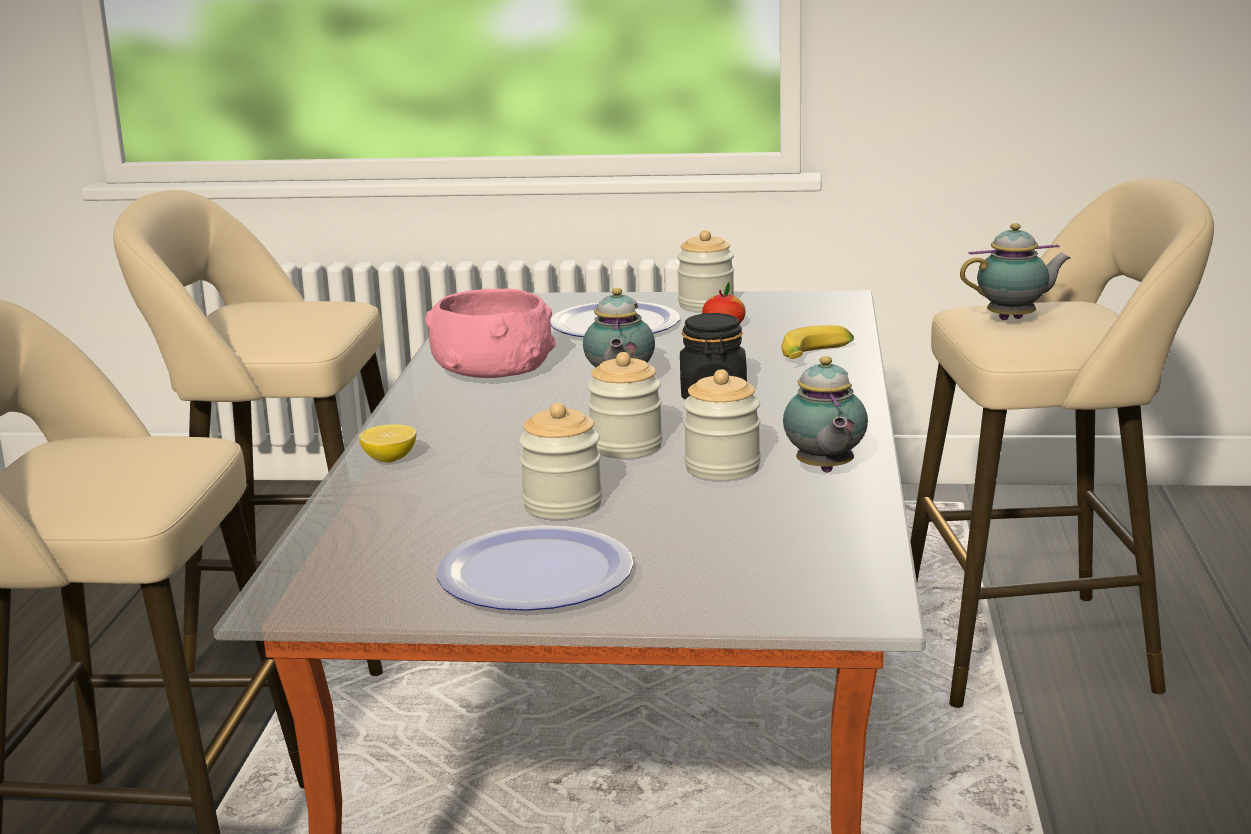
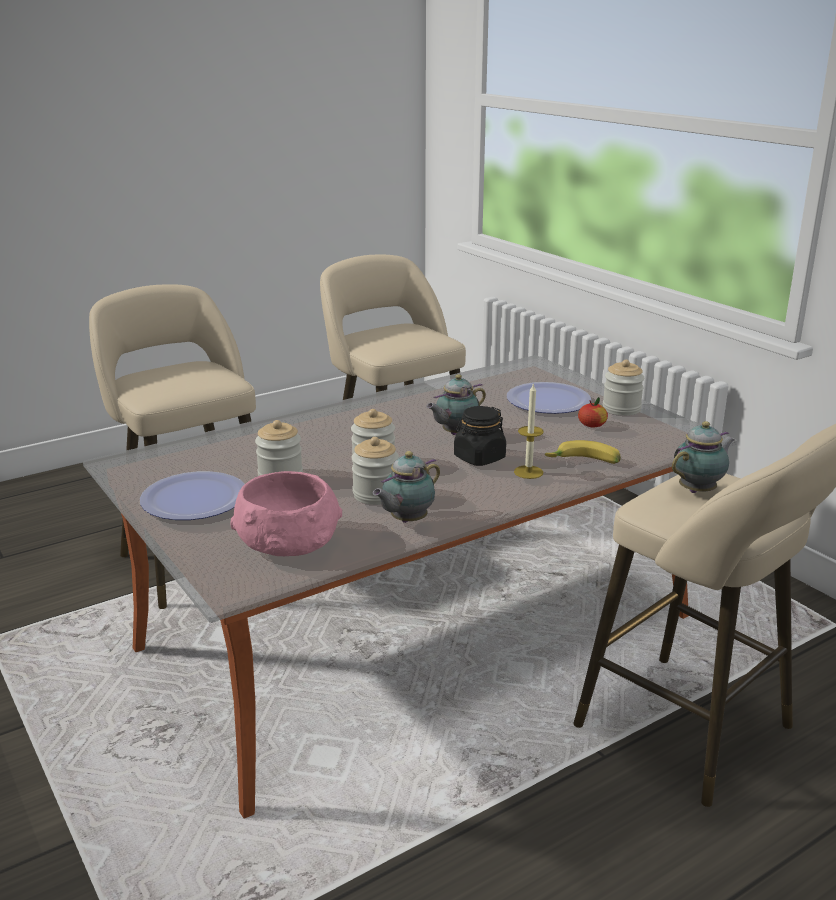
camera: 50 degrees right, 5 degrees up
lemon [359,424,416,462] -> none
pink bowl [425,288,556,378] -> pink bowl moved to [230,471,342,556]
teapot [960,223,1071,320] -> teapot turned 75 degrees counterclockwise [672,421,734,493]
none -> candle [514,383,544,479]

